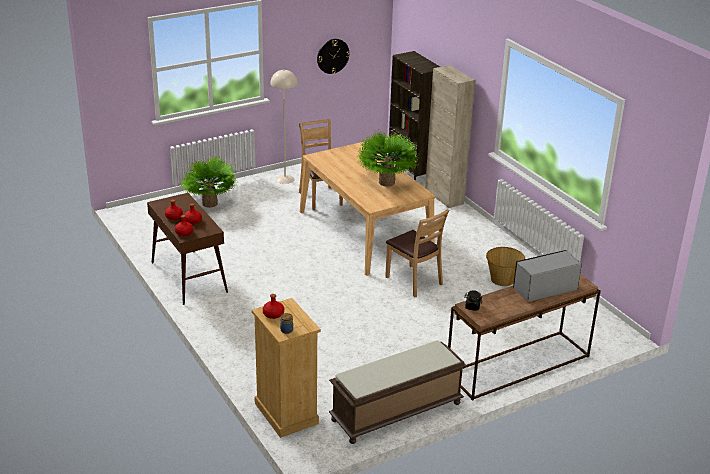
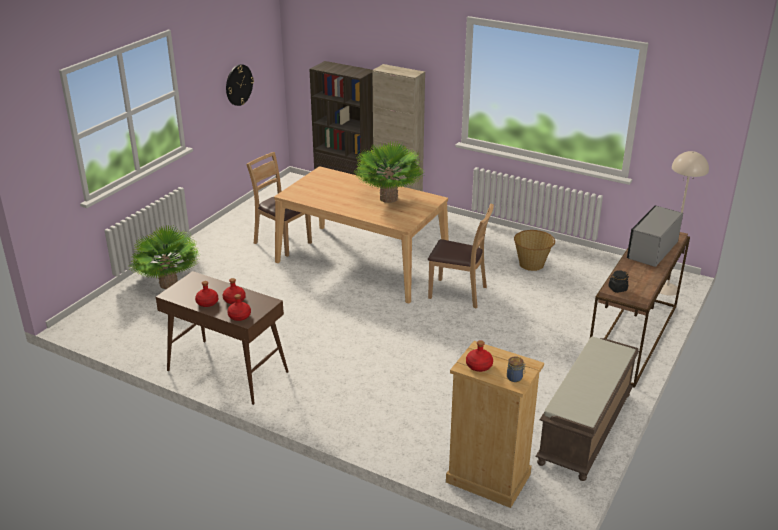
camera: 30 degrees left, 0 degrees up
beige floor lamp [270,70,298,184] -> beige floor lamp moved to [660,151,709,296]

